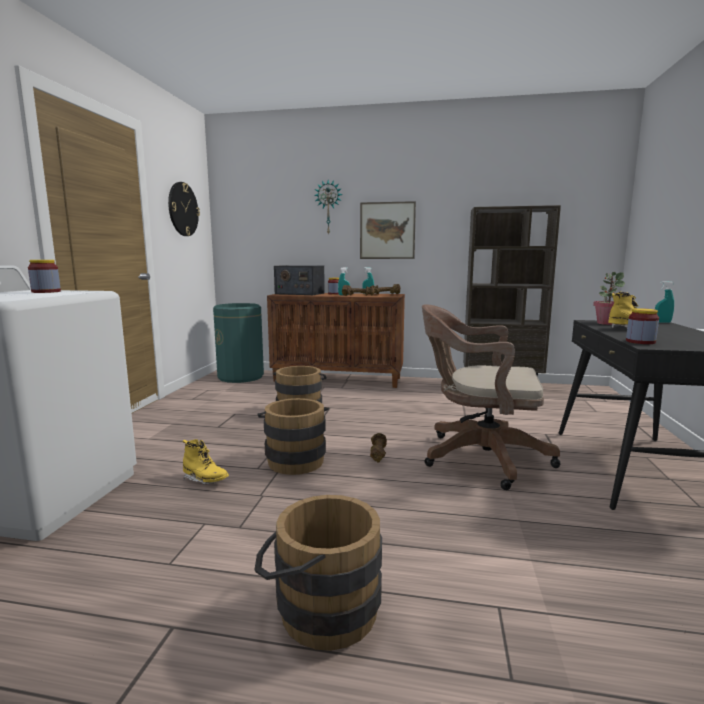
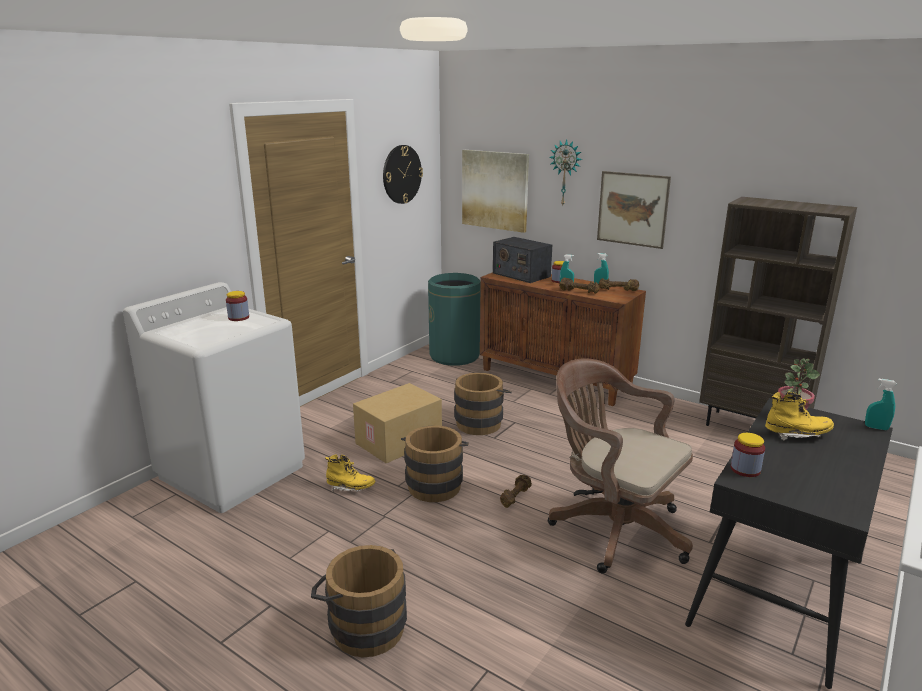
camera: 25 degrees right, 10 degrees up
yellow boot [183,439,229,485] -> yellow boot turned 45 degrees counterclockwise [325,454,375,492]
none -> cardboard box [353,383,442,464]
none -> picture [462,150,529,233]

